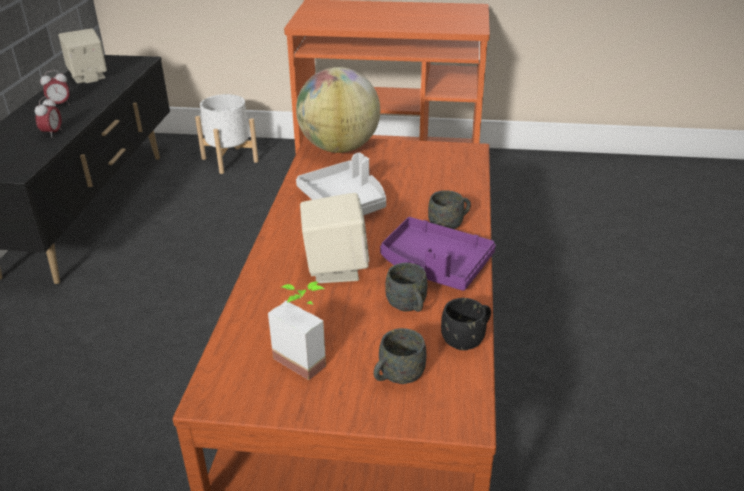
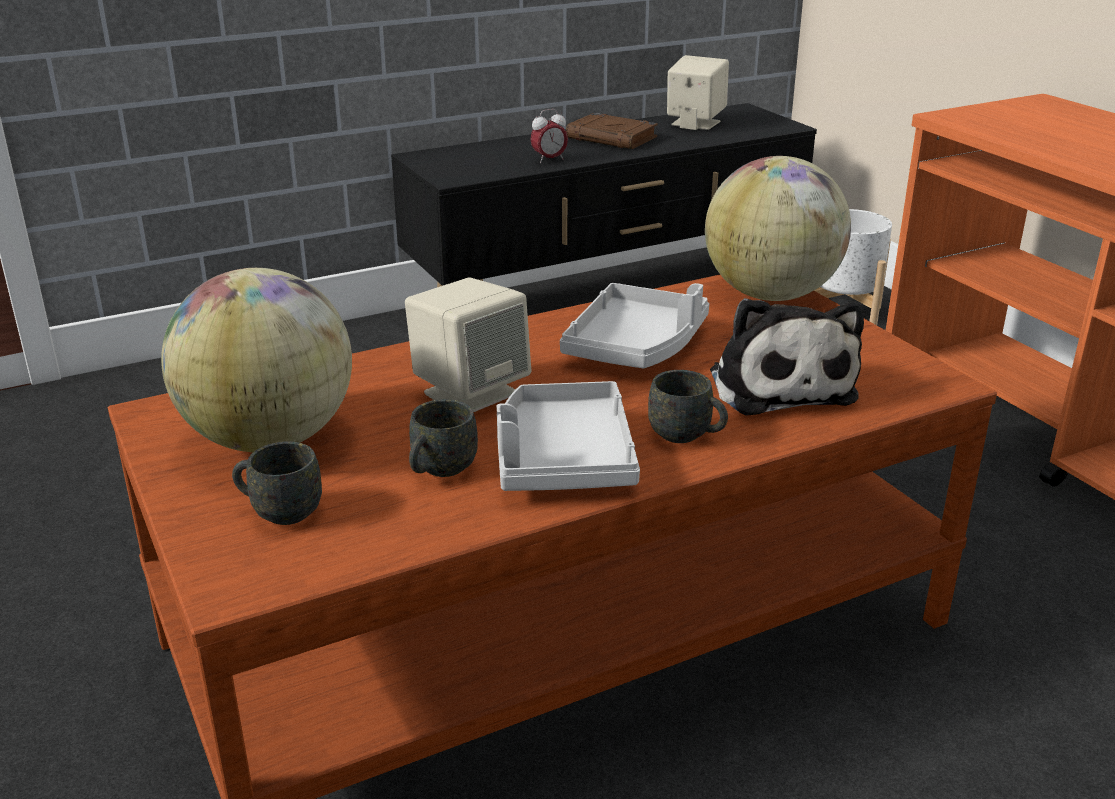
camera: 55 degrees right, 5 degrees down
alarm clock [40,70,70,105] -> brown book [566,113,658,149]
potted plant [268,281,326,380] -> globe [161,268,352,452]
purple tray [380,217,496,291] -> grey tray [497,381,640,491]
black mug [441,298,491,350] -> none
none -> plush toy [710,298,864,416]

